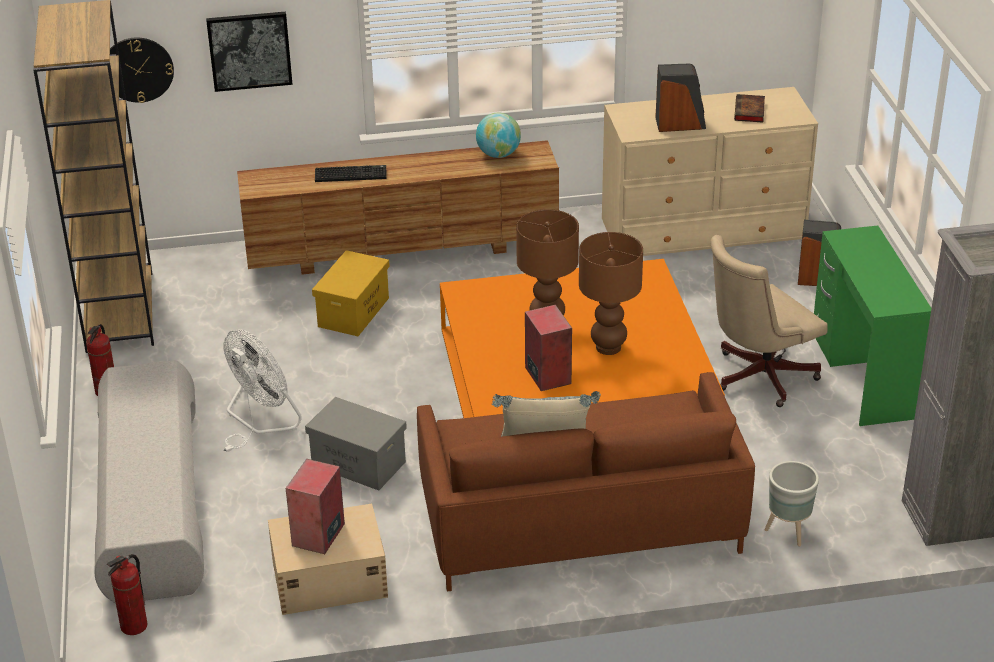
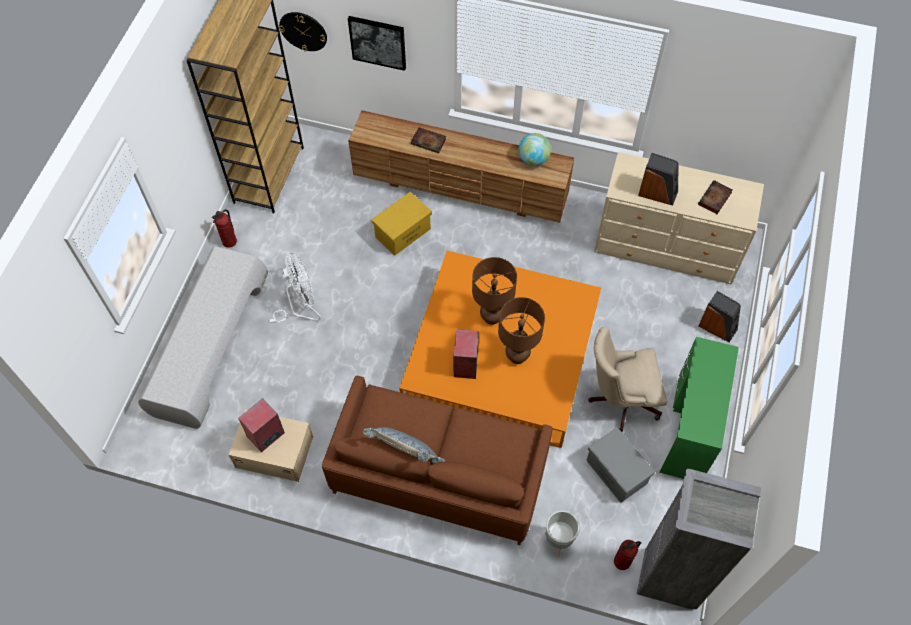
camera: 25 degrees right, 25 degrees up
fire extinguisher [107,554,147,635] -> fire extinguisher moved to [614,540,641,570]
grey storage box [305,397,407,490] -> grey storage box moved to [586,427,655,503]
keyboard [315,165,387,182] -> book [411,127,446,153]

